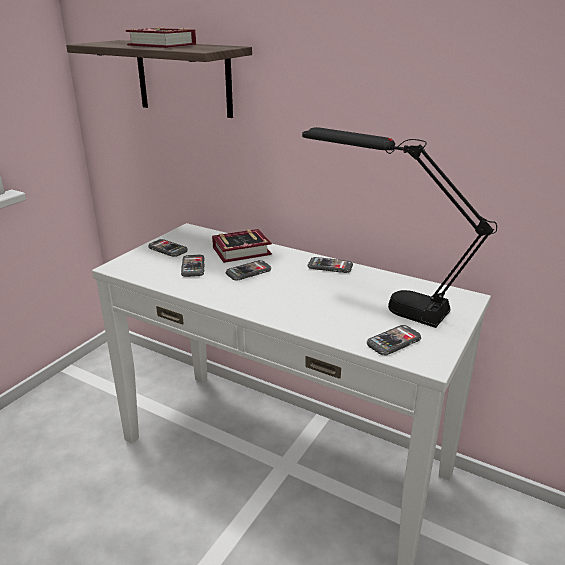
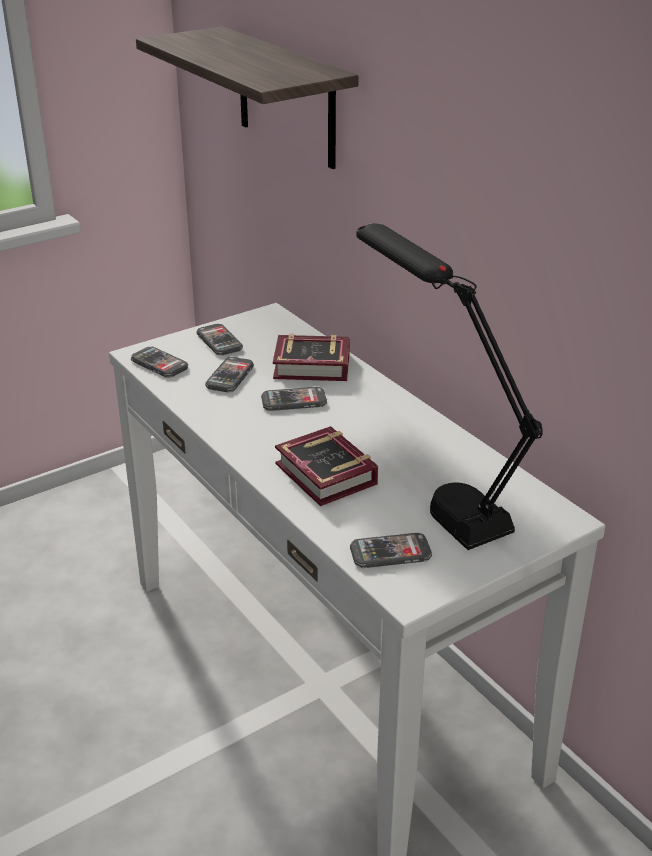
camera: 25 degrees right, 5 degrees up
book [126,27,196,48] -> book moved to [275,426,378,506]
phone [308,257,353,273] -> phone moved to [131,347,188,378]

